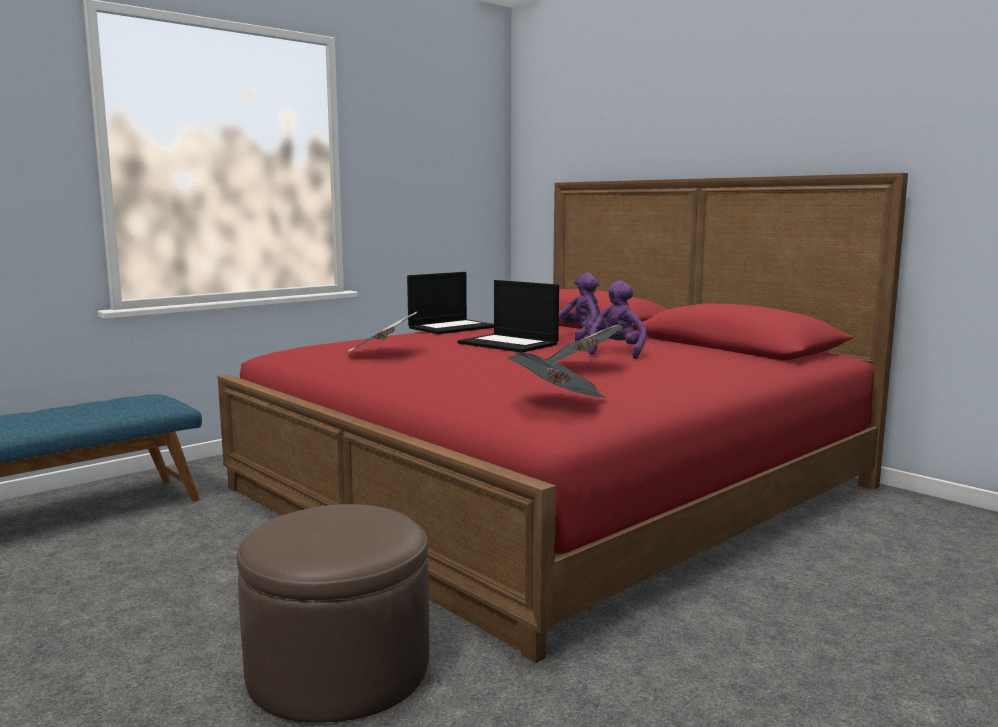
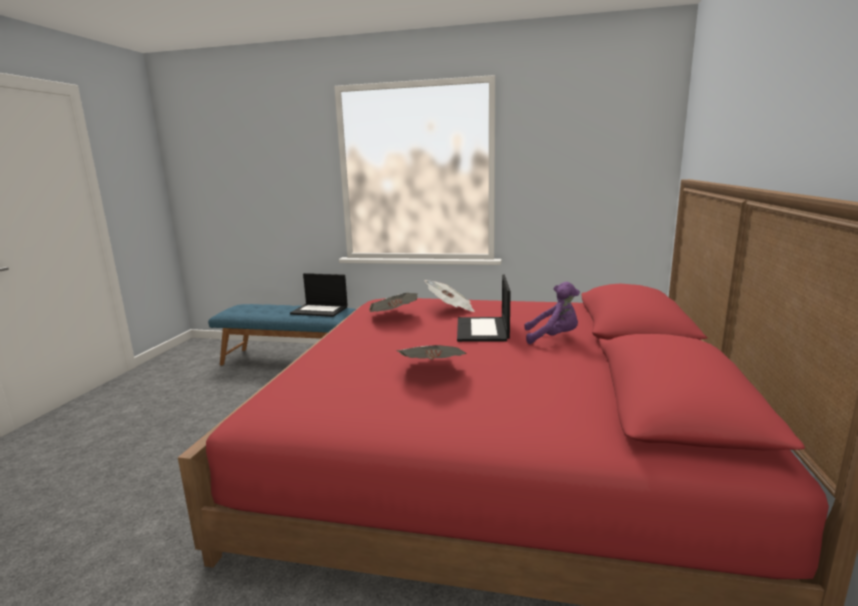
camera: 55 degrees right, 5 degrees up
brown ottoman [237,504,429,723] -> none
laptop [407,272,494,334] -> laptop moved to [290,273,348,317]
newspaper [508,353,606,398] -> newspaper moved to [425,280,475,312]
purple plush toy [585,280,647,359] -> none

